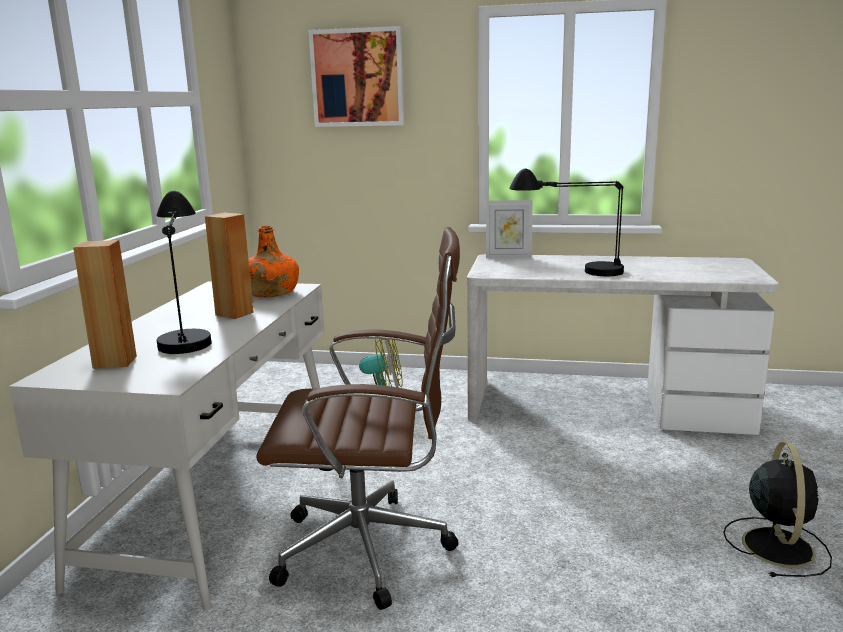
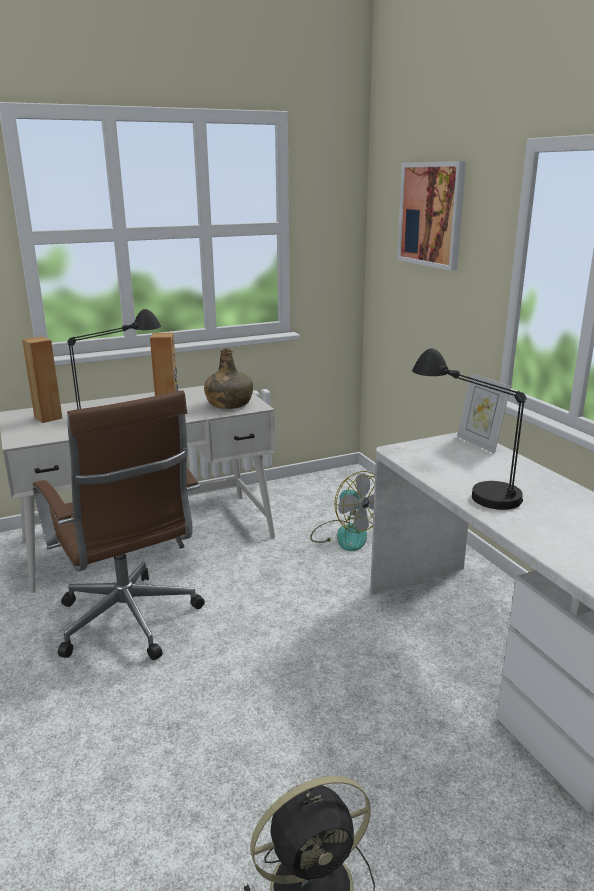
camera: 55 degrees right, 5 degrees up
orange bottle [248,226,299,298] -> green bottle [204,348,253,409]

